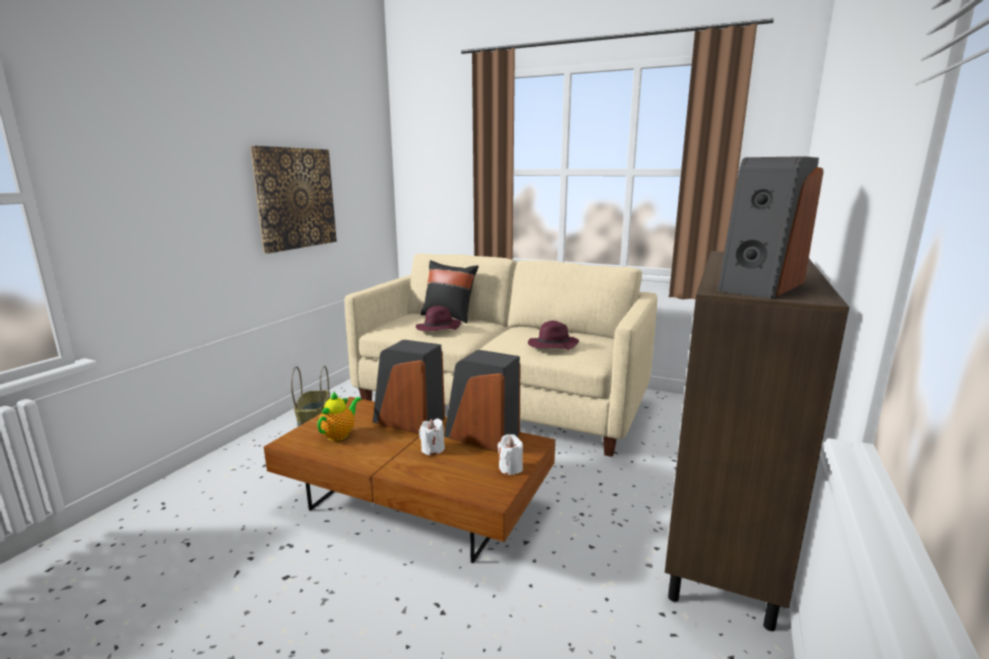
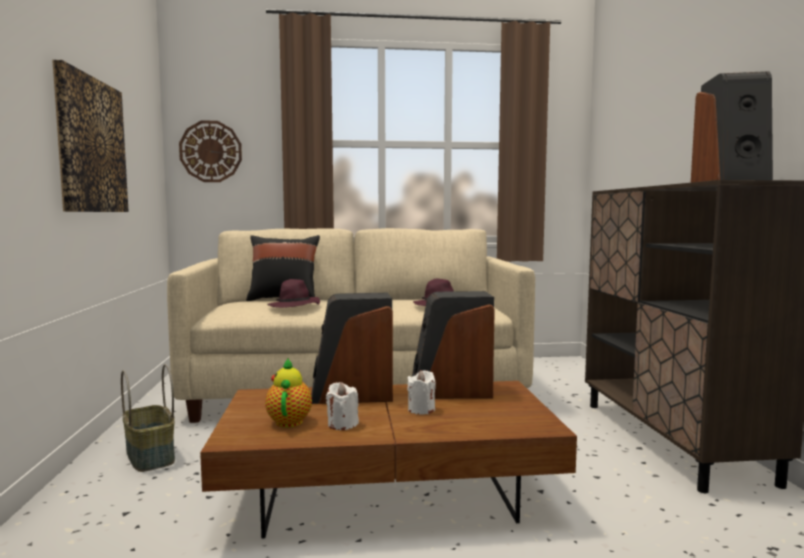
camera: 30 degrees left, 10 degrees down
white candle [498,434,523,475] -> white candle moved to [326,382,359,430]
none -> wall clock [179,120,242,182]

